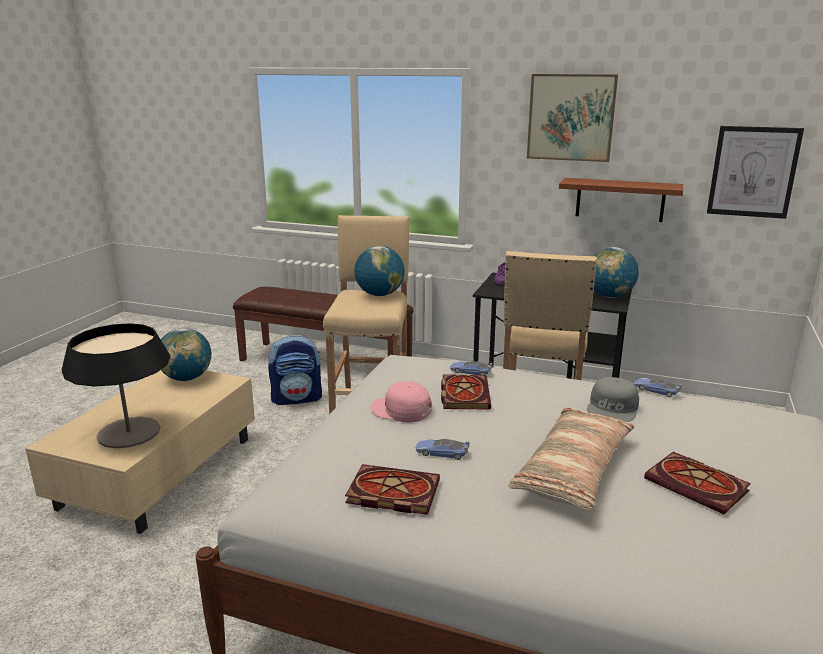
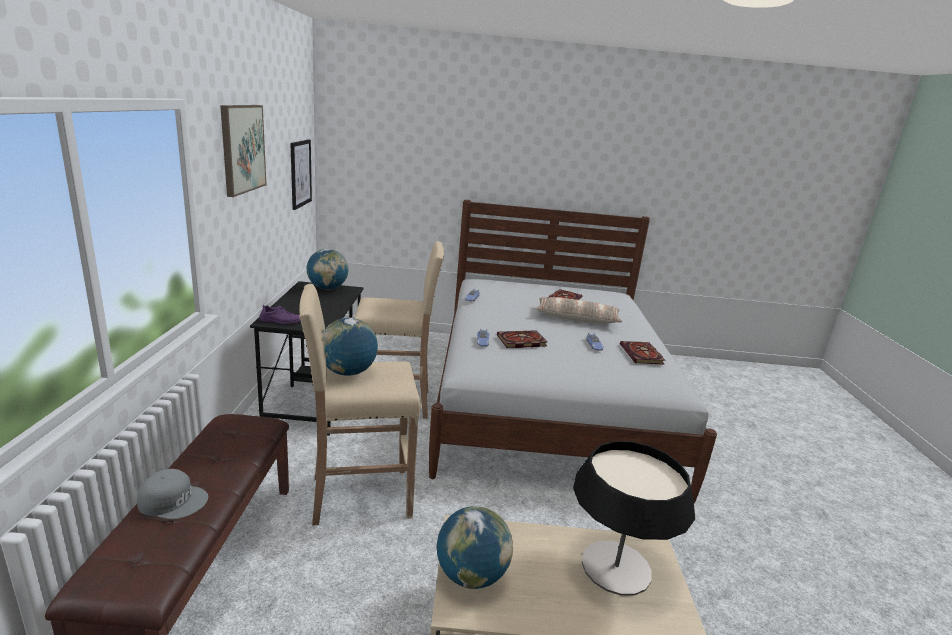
camera: 110 degrees left, 0 degrees up
backpack [268,335,322,405] -> none
pink cap [370,381,432,422] -> none
brown shelf [559,178,683,222] -> none
grey cap [587,377,639,422] -> grey cap moved to [137,469,208,519]

